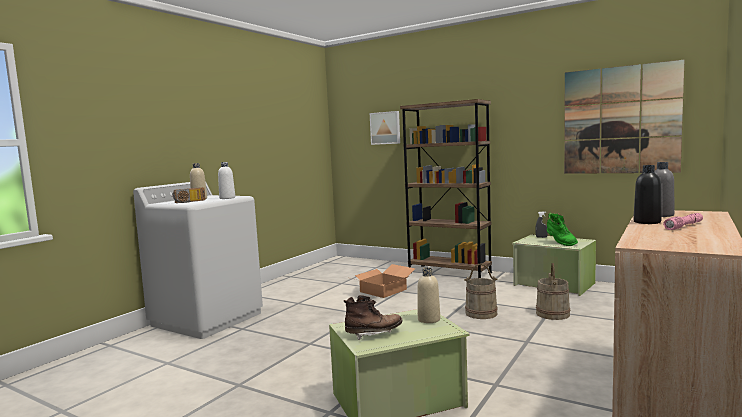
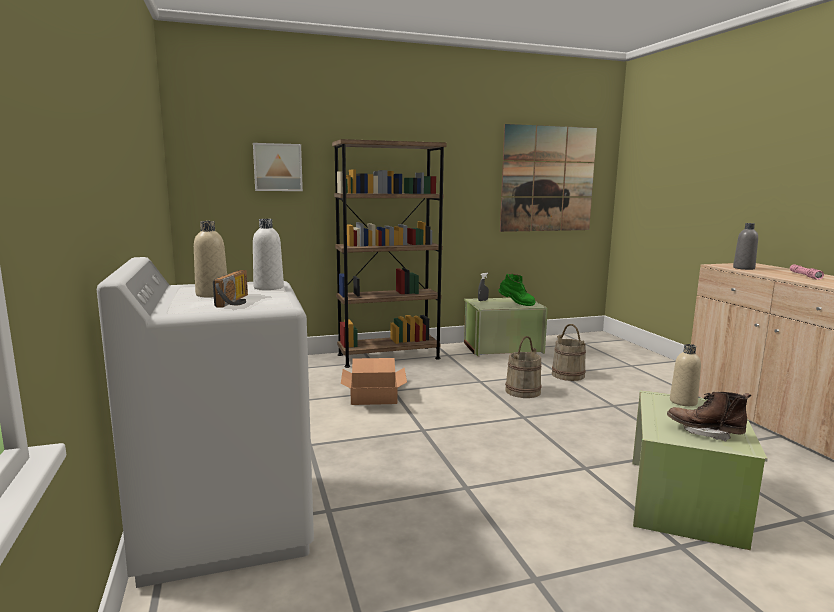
camera: 50 degrees left, 5 degrees up
brown boot [344,295,402,340] -> brown boot turned 90 degrees counterclockwise [667,392,751,442]
black bottle [633,165,662,224] -> none

